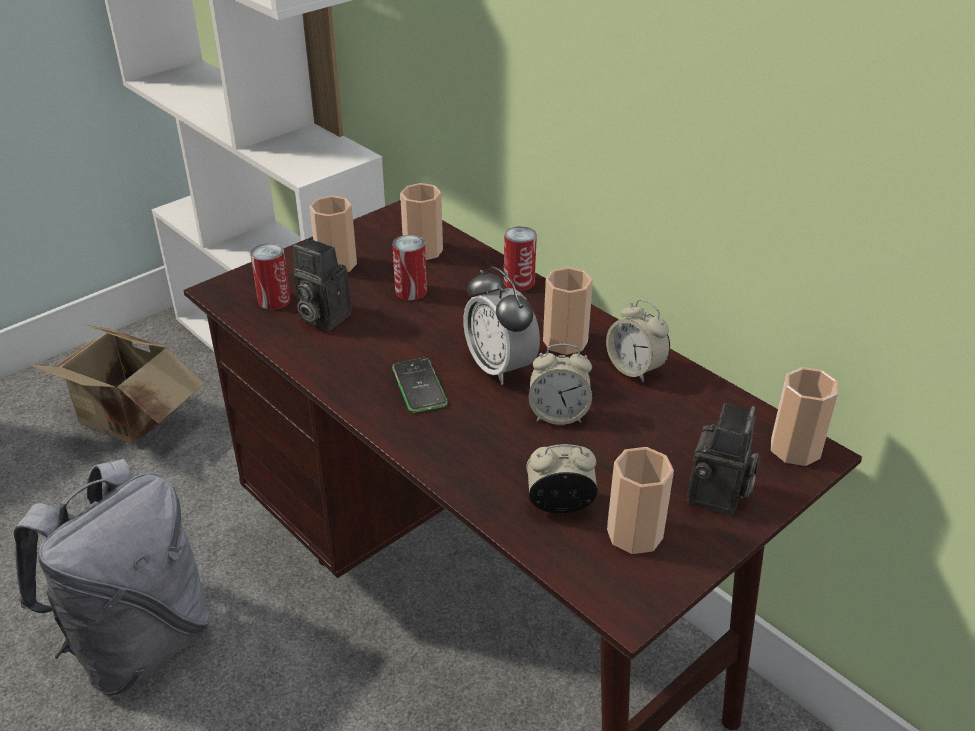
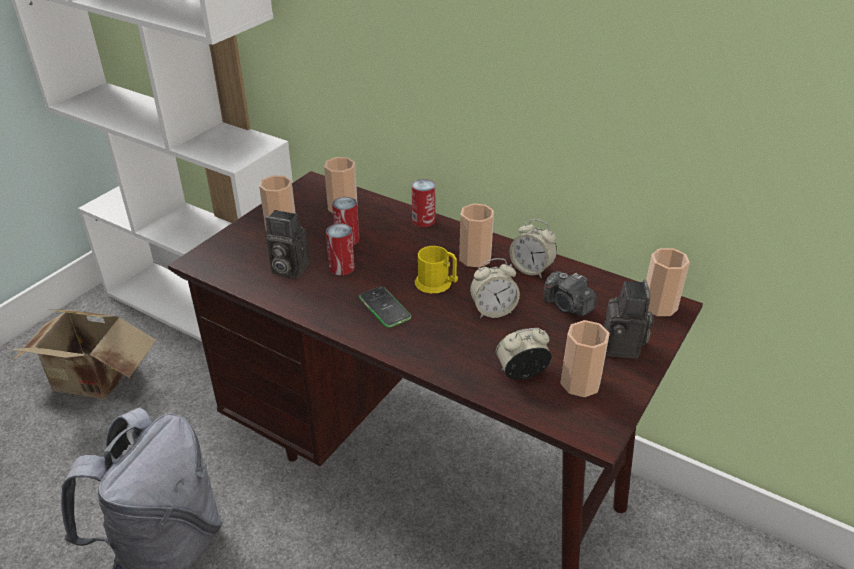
camera: 15 degrees left, 0 degrees up
can [250,243,291,309] -> can moved to [326,223,355,275]
alarm clock [464,266,540,385] -> yellow mug [415,246,458,293]
none -> camera [544,271,596,316]

